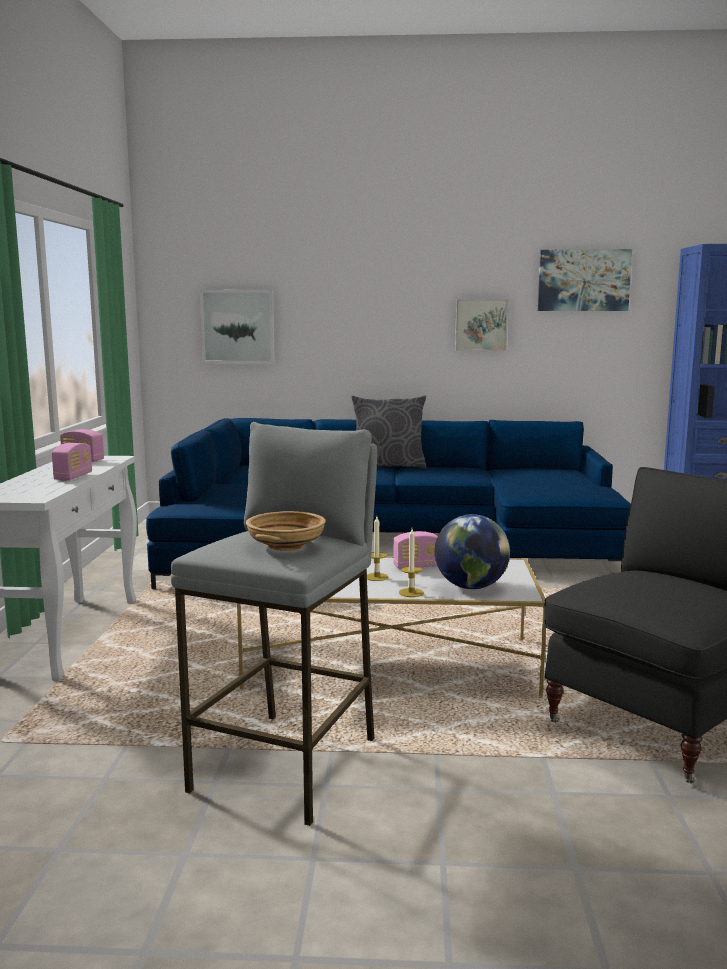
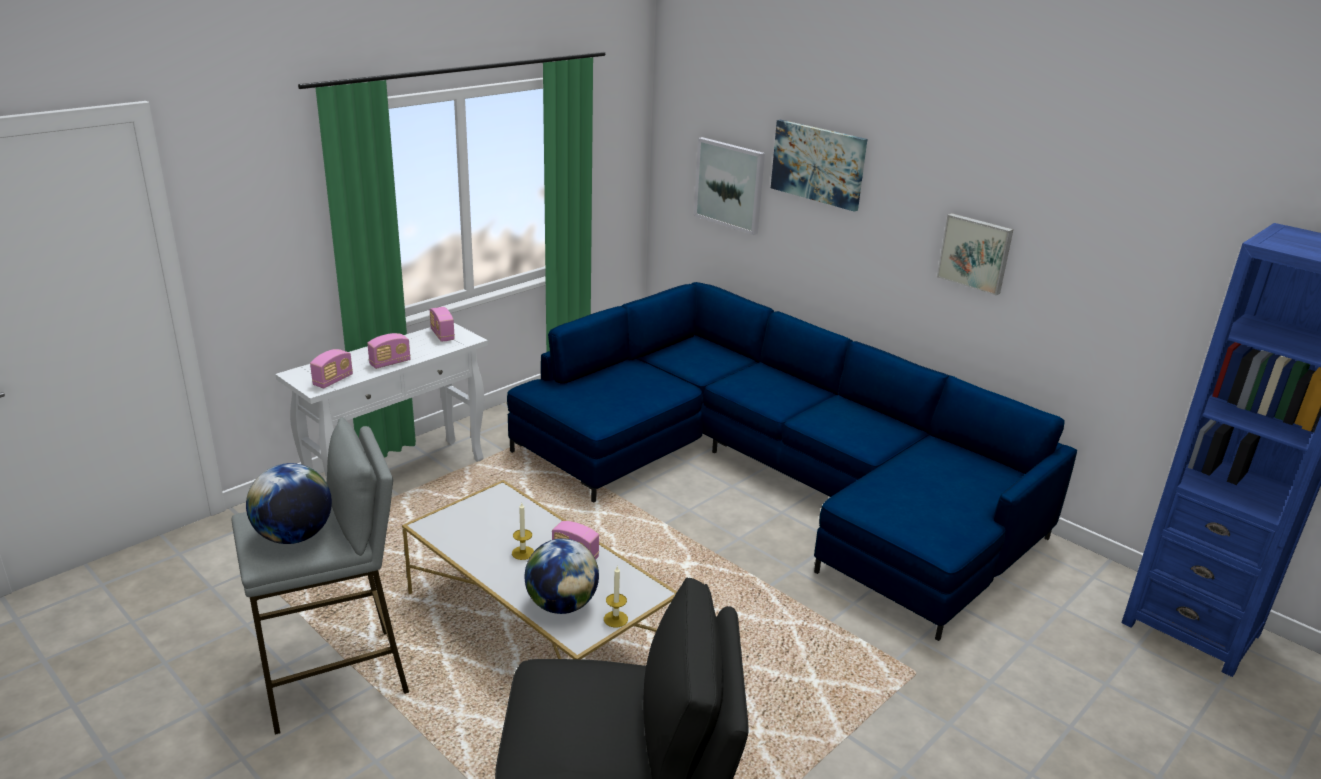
camera: 40 degrees right, 15 degrees up
beige bowl [246,511,326,551] -> globe [246,463,332,544]
grey pillow [352,395,427,469] -> none
candle [399,529,424,597] -> candle moved to [604,566,628,627]
picture [538,249,632,311] -> picture moved to [771,120,867,212]
none -> radio [310,349,353,388]

